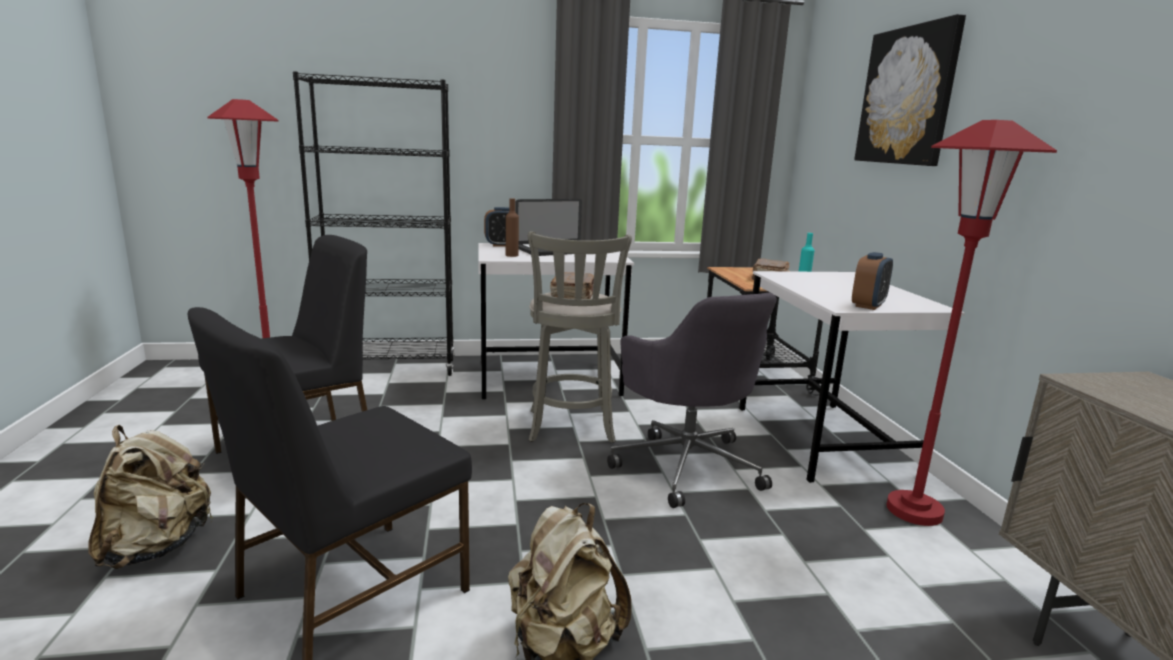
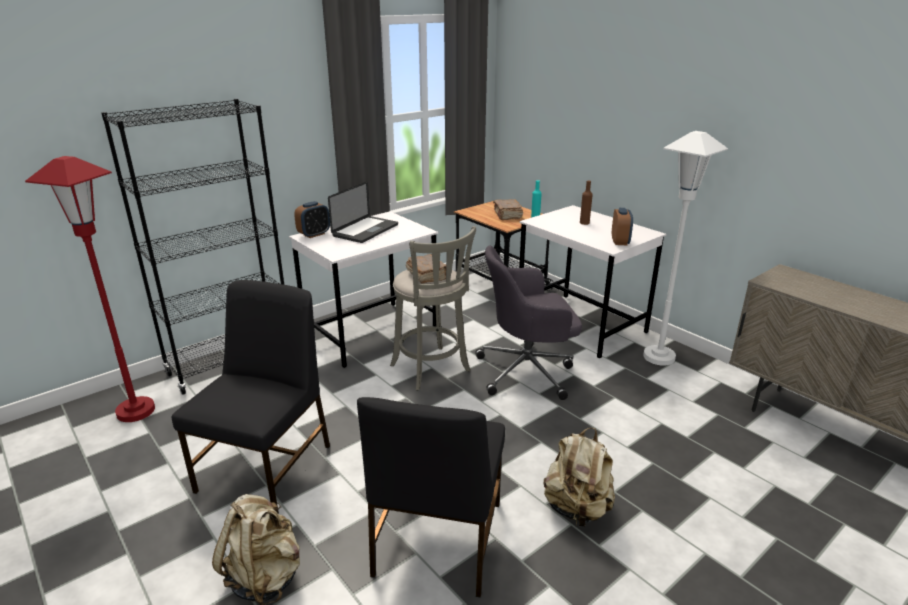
camera: 30 degrees left, 10 degrees up
brown bottle [506,198,519,257] -> brown bottle moved to [580,180,593,225]
grey office chair [607,293,777,508] -> grey office chair turned 135 degrees clockwise [475,245,582,400]
picture [854,14,966,166] -> none
red floor lamp [886,120,1057,526] -> white floor lamp [643,131,728,366]

